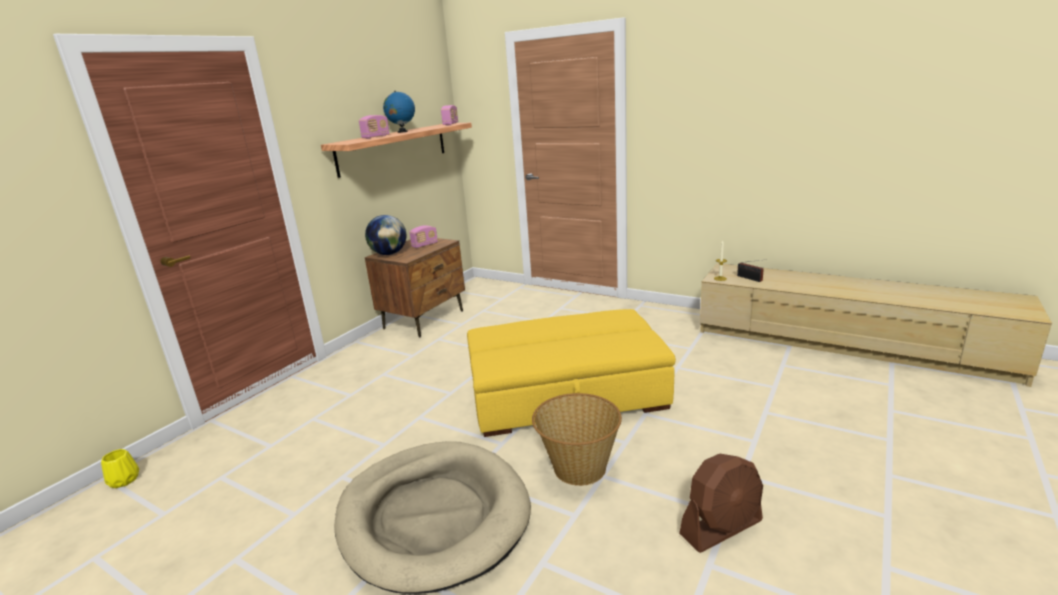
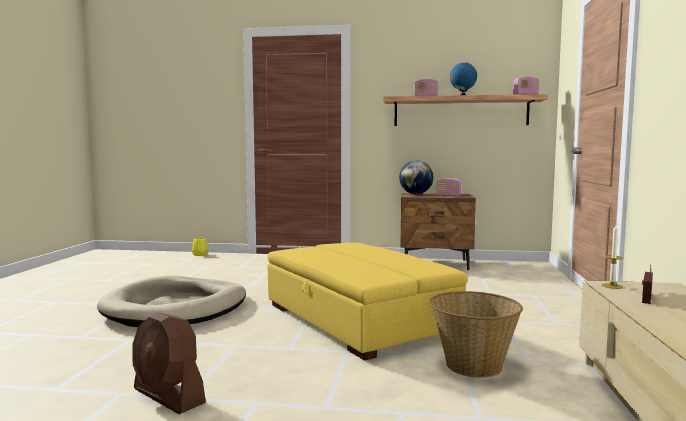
camera: 65 degrees right, 15 degrees down
basket [532,393,622,486] -> basket moved to [429,291,523,378]

